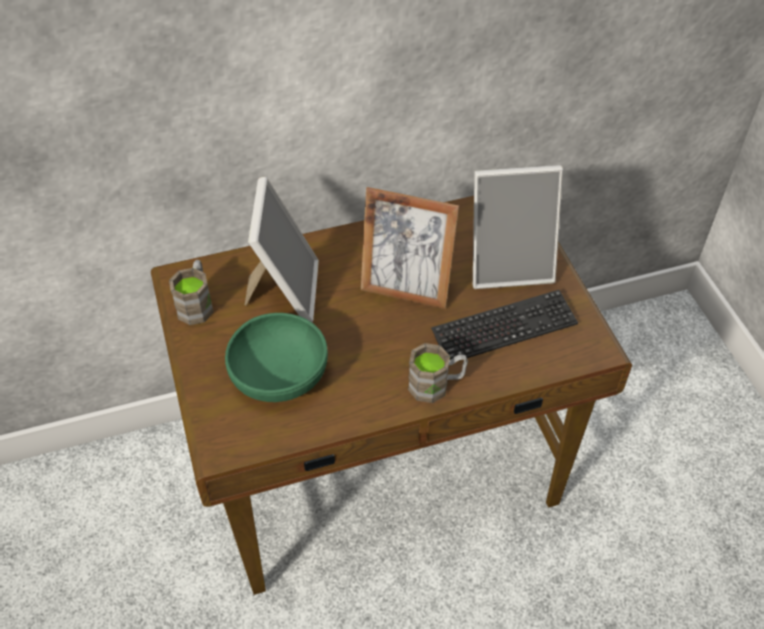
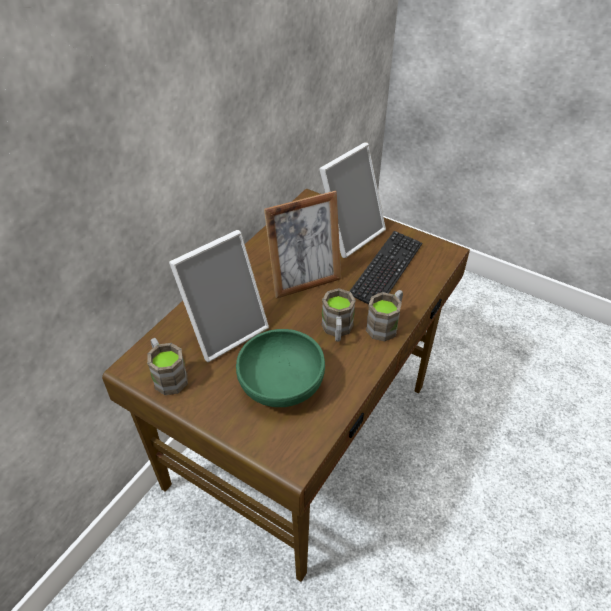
camera: 40 degrees left, 5 degrees down
picture frame [245,177,319,323] -> picture frame turned 90 degrees clockwise [169,230,269,362]
none -> brown mug [321,288,356,342]

